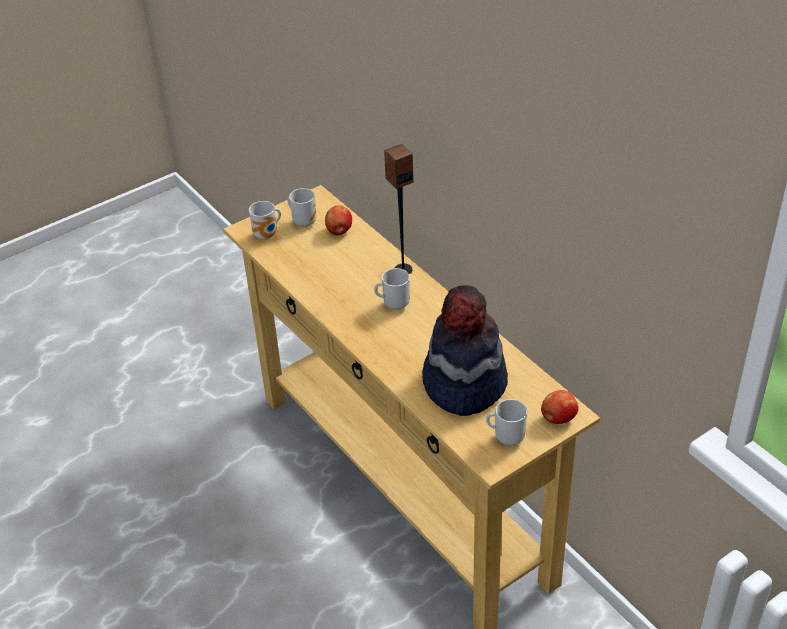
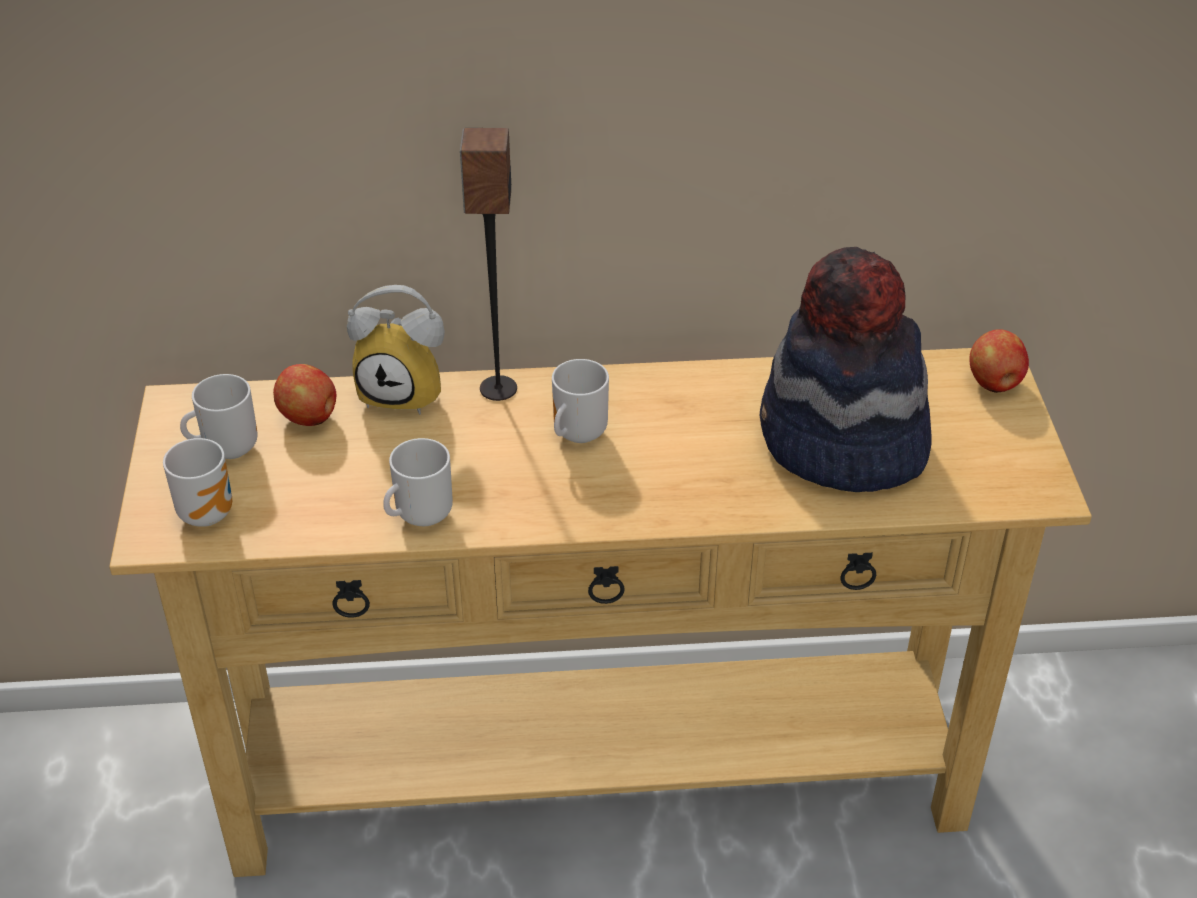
camera: 60 degrees left, 0 degrees up
mug [486,399,527,445] -> mug moved to [383,438,453,526]
none -> alarm clock [347,285,445,415]

